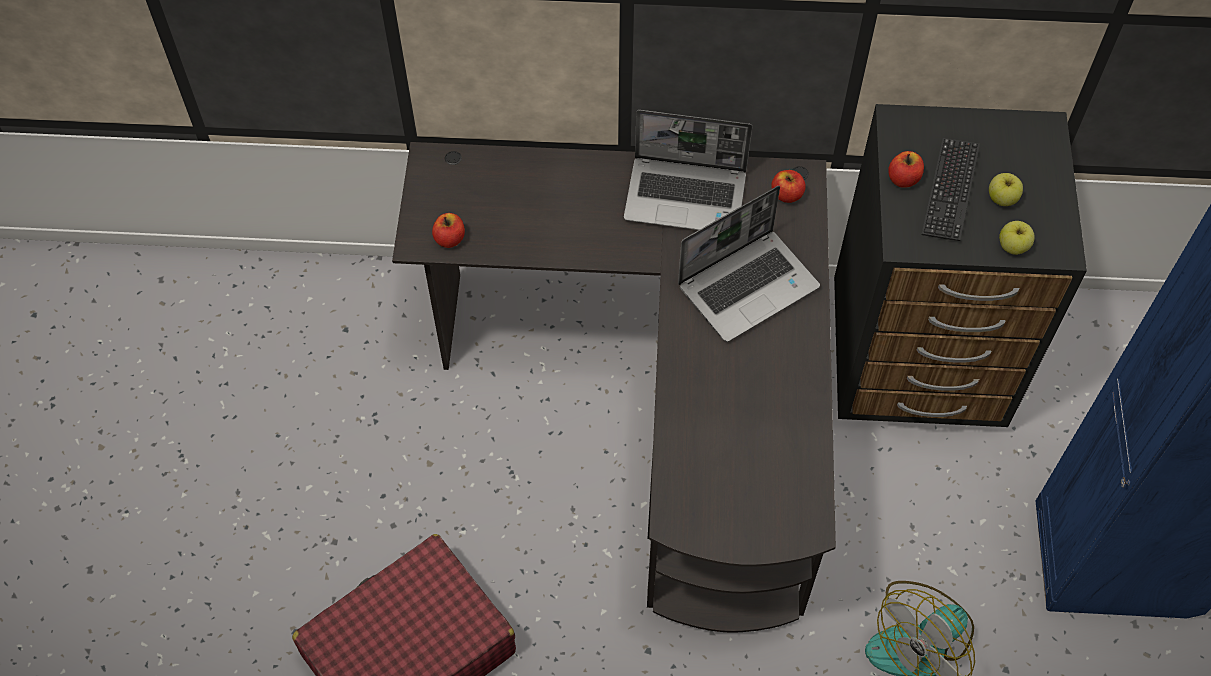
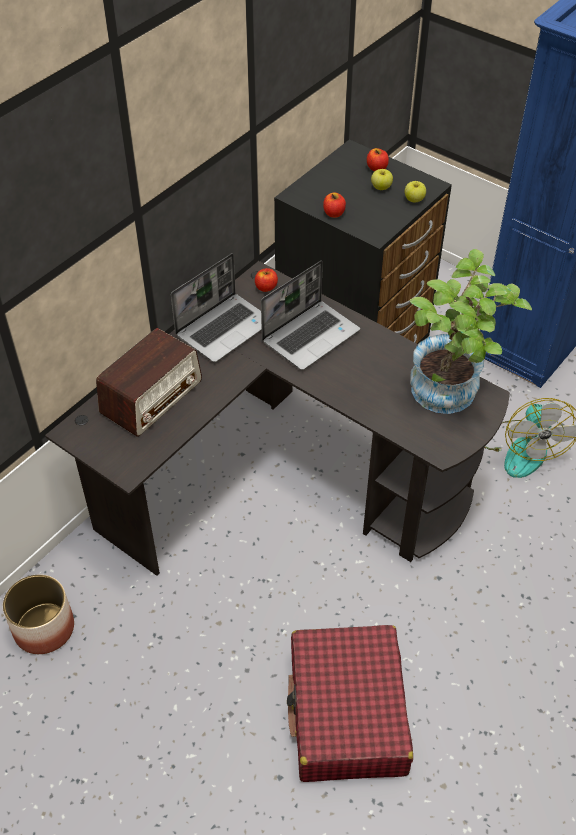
camera: 55 degrees left, 10 degrees down
apple [432,213,465,248] -> apple moved to [367,148,389,171]
laptop [678,186,820,342] -> laptop turned 45 degrees clockwise [261,260,360,370]
keyboard [922,138,980,241] -> none
none -> planter [3,574,74,654]
none -> radio [96,328,202,437]
none -> potted plant [410,249,532,414]

